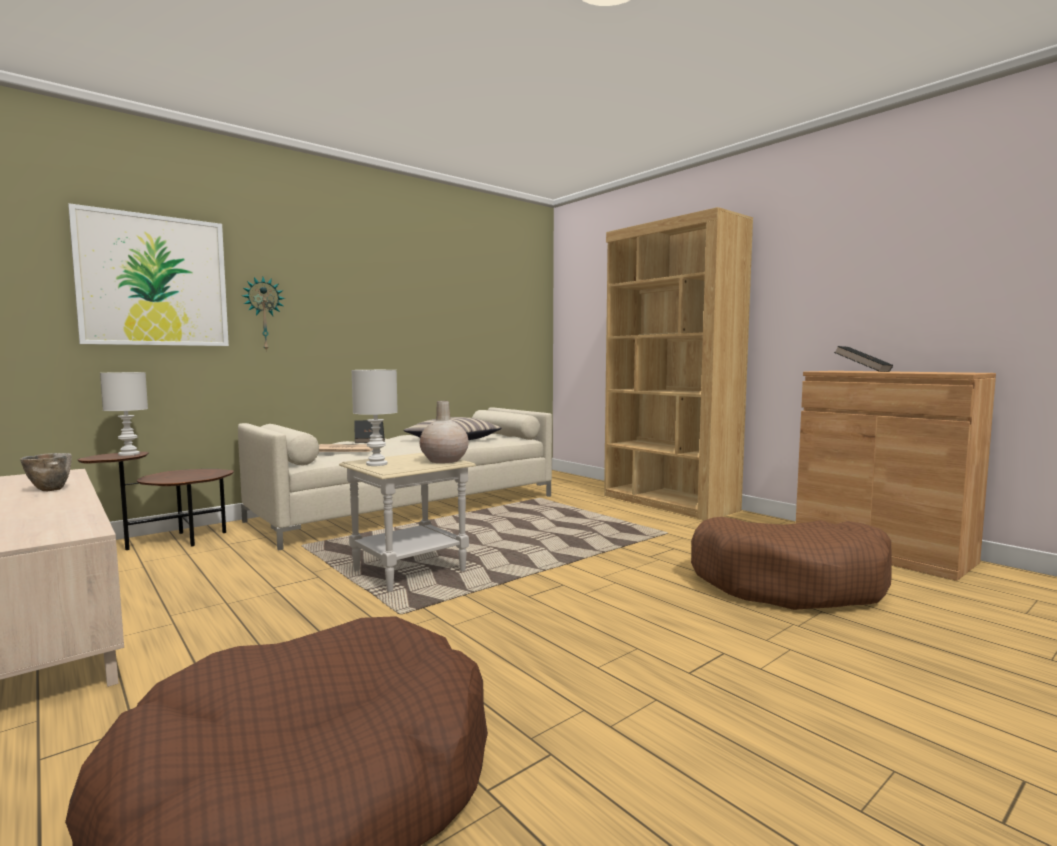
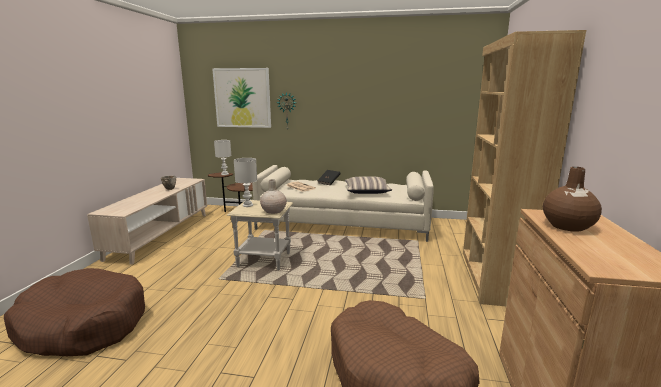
camera: 50 degrees right, 10 degrees up
black book [834,346,893,372] -> brown vase [543,167,602,232]

